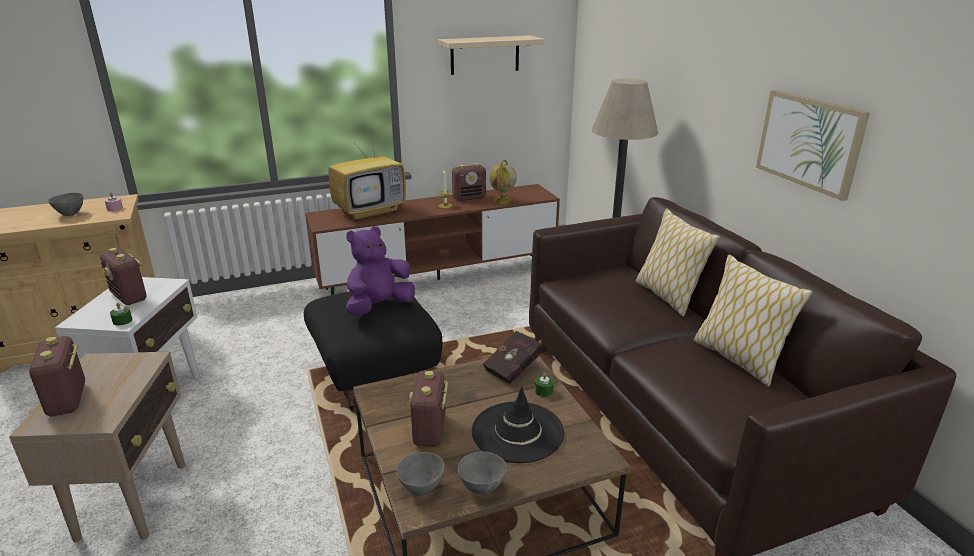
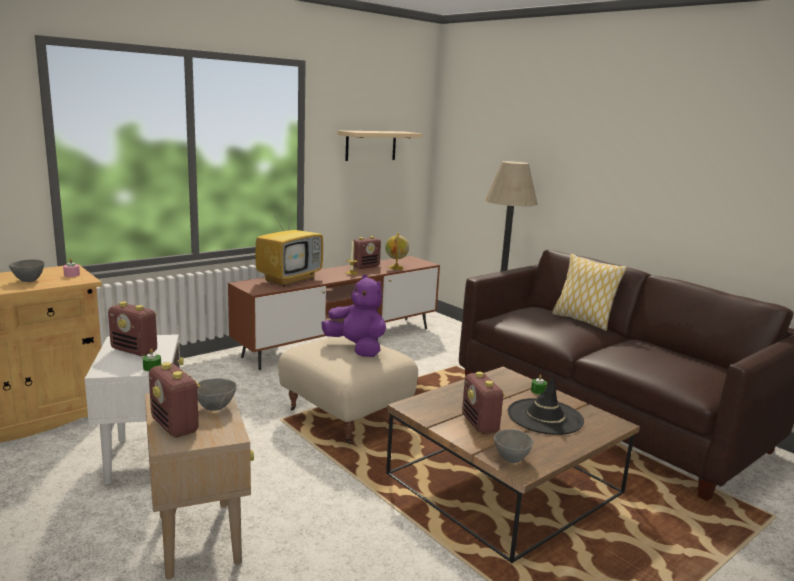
camera: 20 degrees left, 10 degrees down
black ottoman [304,291,443,412] -> beige ottoman [278,336,418,444]
purple plush toy [346,226,415,315] -> purple plush toy turned 105 degrees clockwise [322,275,386,357]
grey bowl [458,451,507,494] -> grey bowl moved to [197,378,237,411]
red book [483,331,544,384] -> none
pillow [694,254,812,387] -> none
picture [756,90,870,201] -> none

